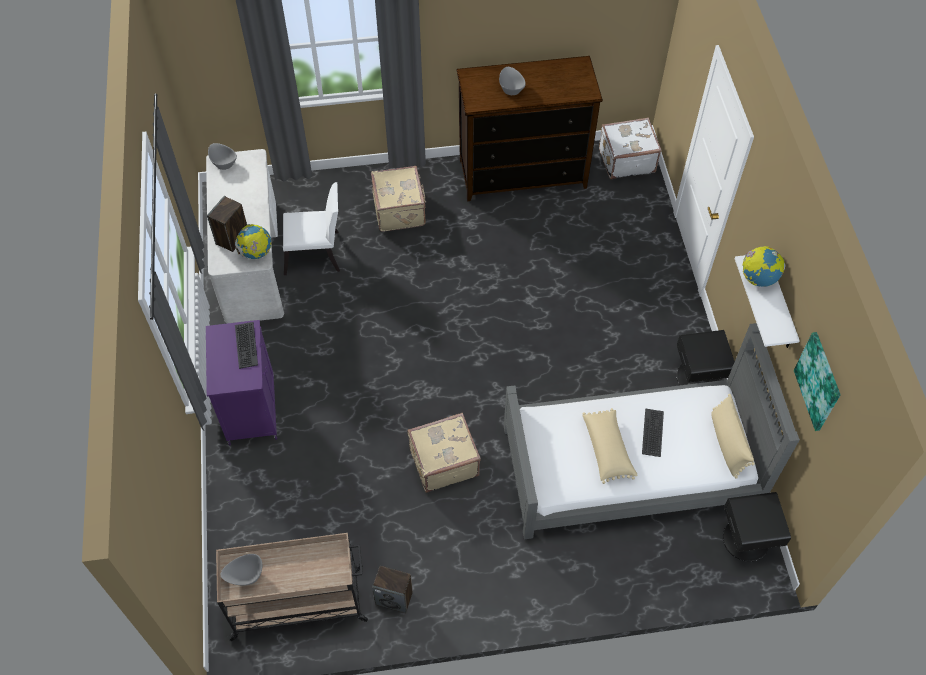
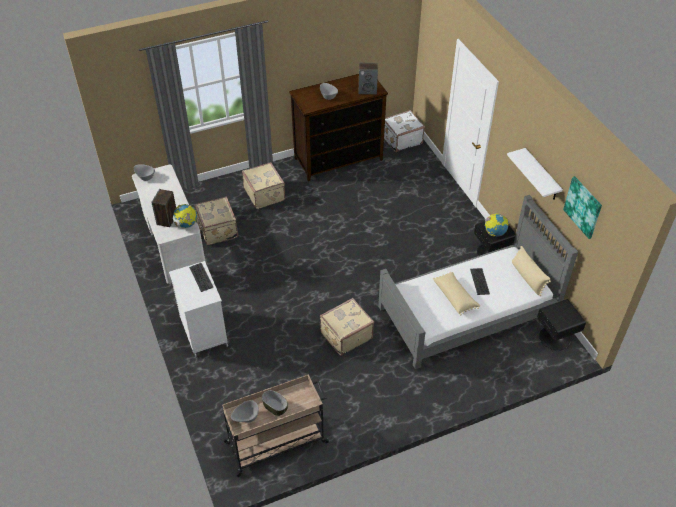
camera: 15 degrees left, 10 degrees down
purple cabinet [206,320,277,446] -> white cabinet [169,261,228,357]
white chair [283,182,340,275] -> beige suitcase [195,196,238,245]
speaker [372,566,413,613] -> speaker moved to [359,63,378,95]
globe [742,246,786,287] -> globe moved to [485,213,509,237]
none -> bowl [262,390,288,416]

